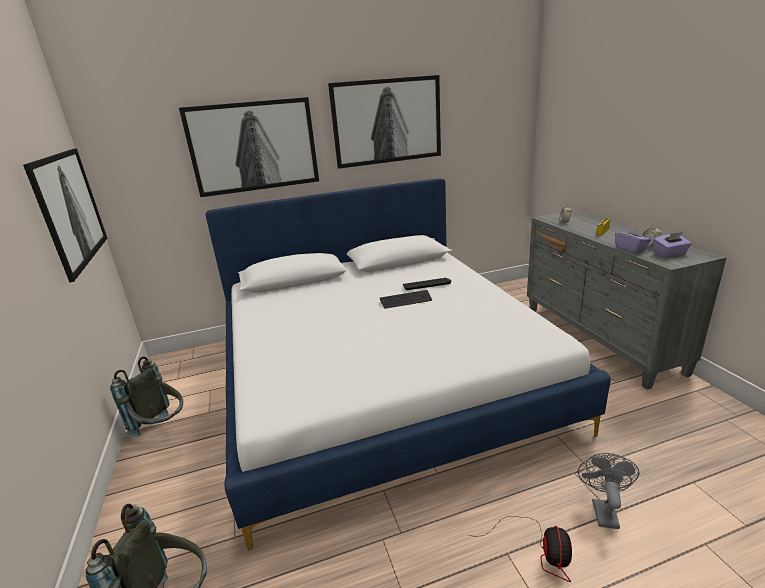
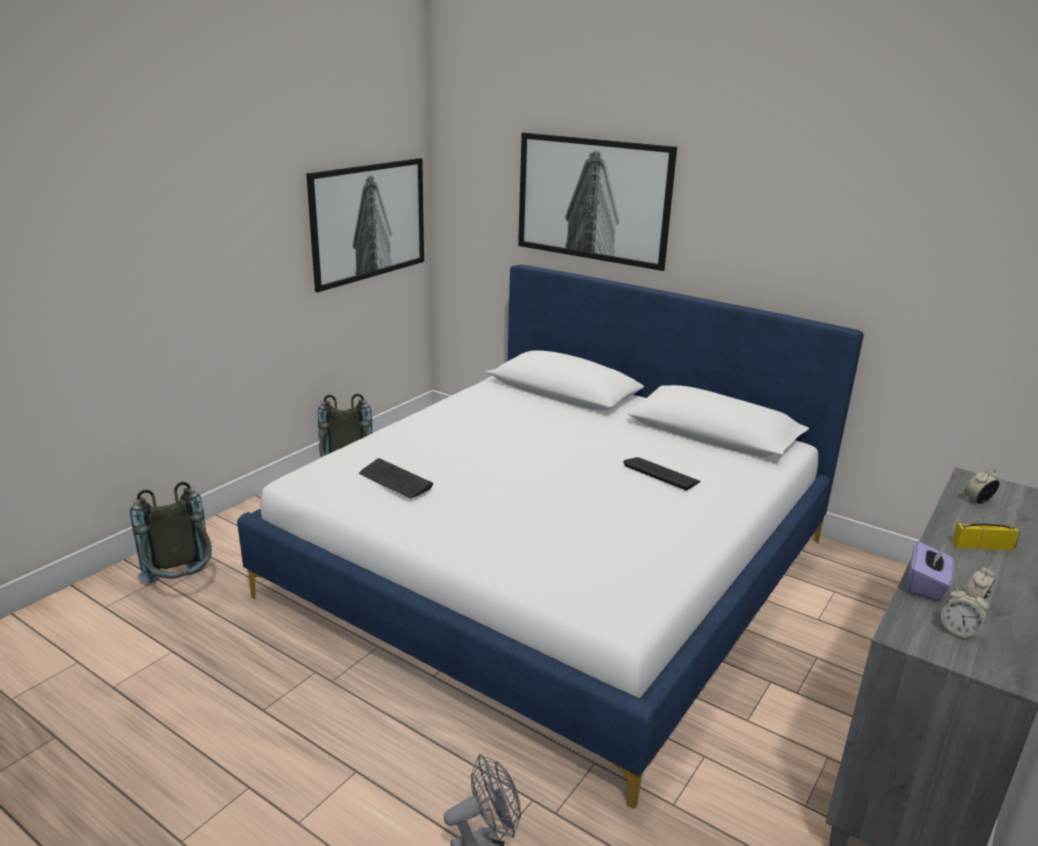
camera: 50 degrees right, 0 degrees up
picture [328,75,441,169] -> none
keyboard [380,290,432,309] -> keyboard moved to [359,458,433,499]
fan [468,516,572,582] -> none
purple tissue box [653,232,692,257] -> alarm clock [941,586,989,640]

